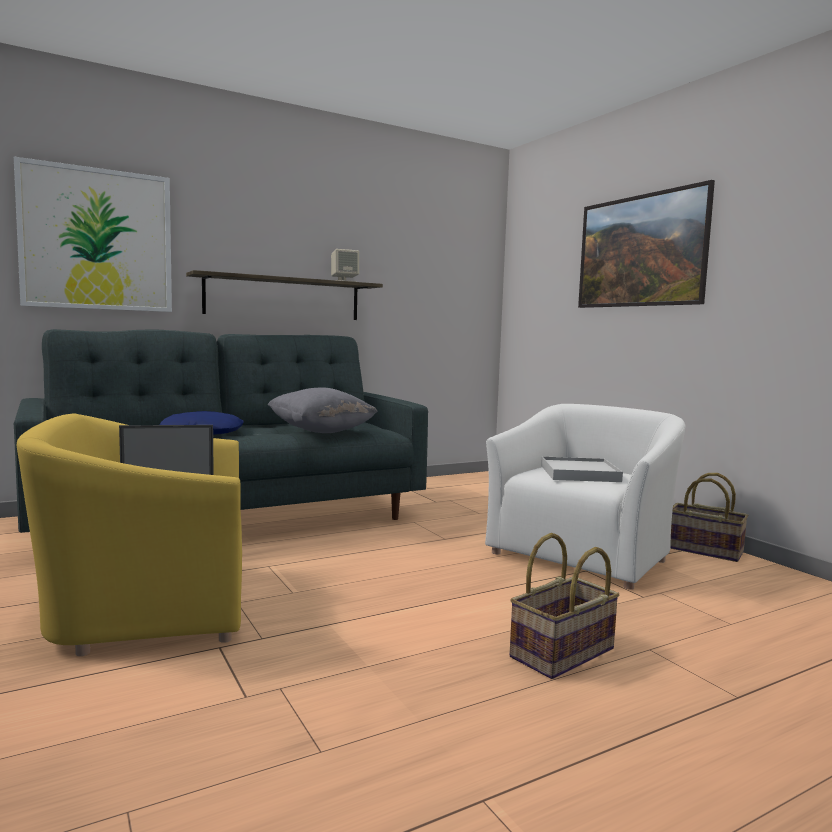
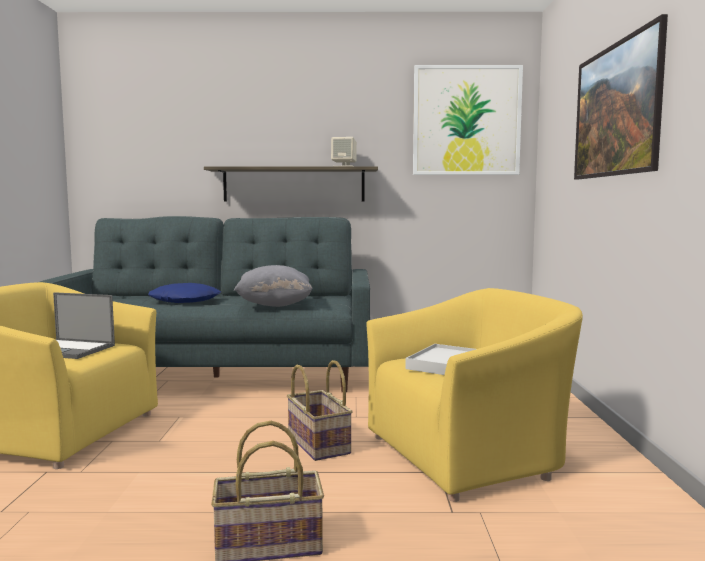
camera: 30 degrees right, 0 degrees up
picture [14,157,172,312] -> picture moved to [413,65,523,175]
white armchair [485,404,685,590] -> yellow armchair [366,288,583,502]
basket [670,473,749,562] -> basket moved to [287,360,353,461]

